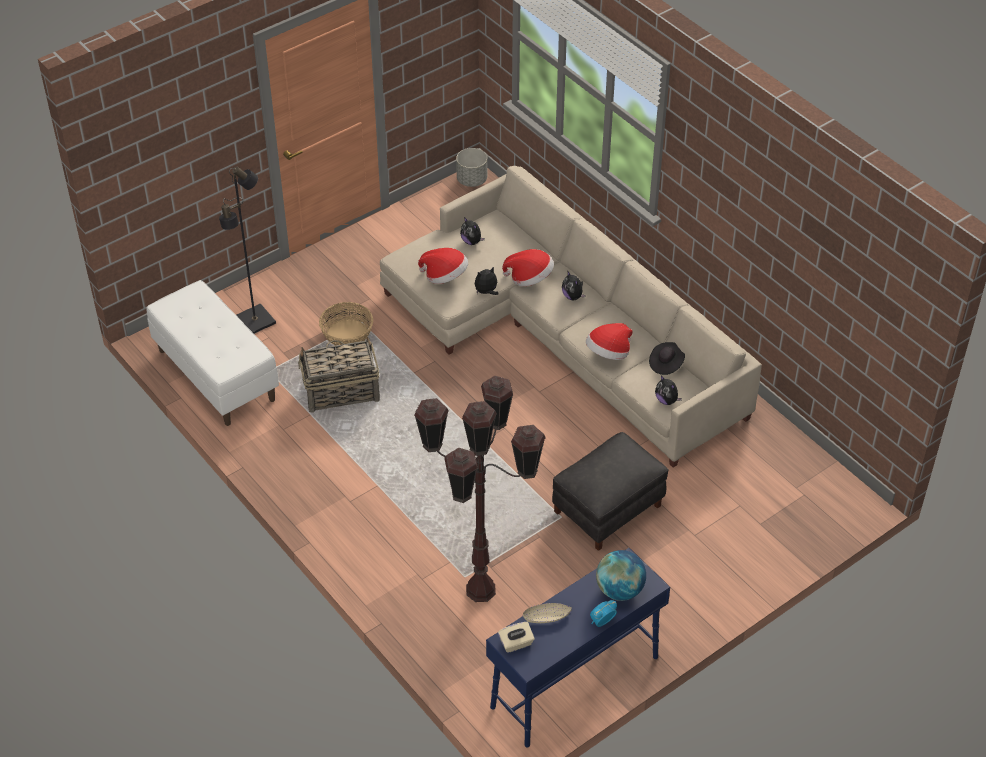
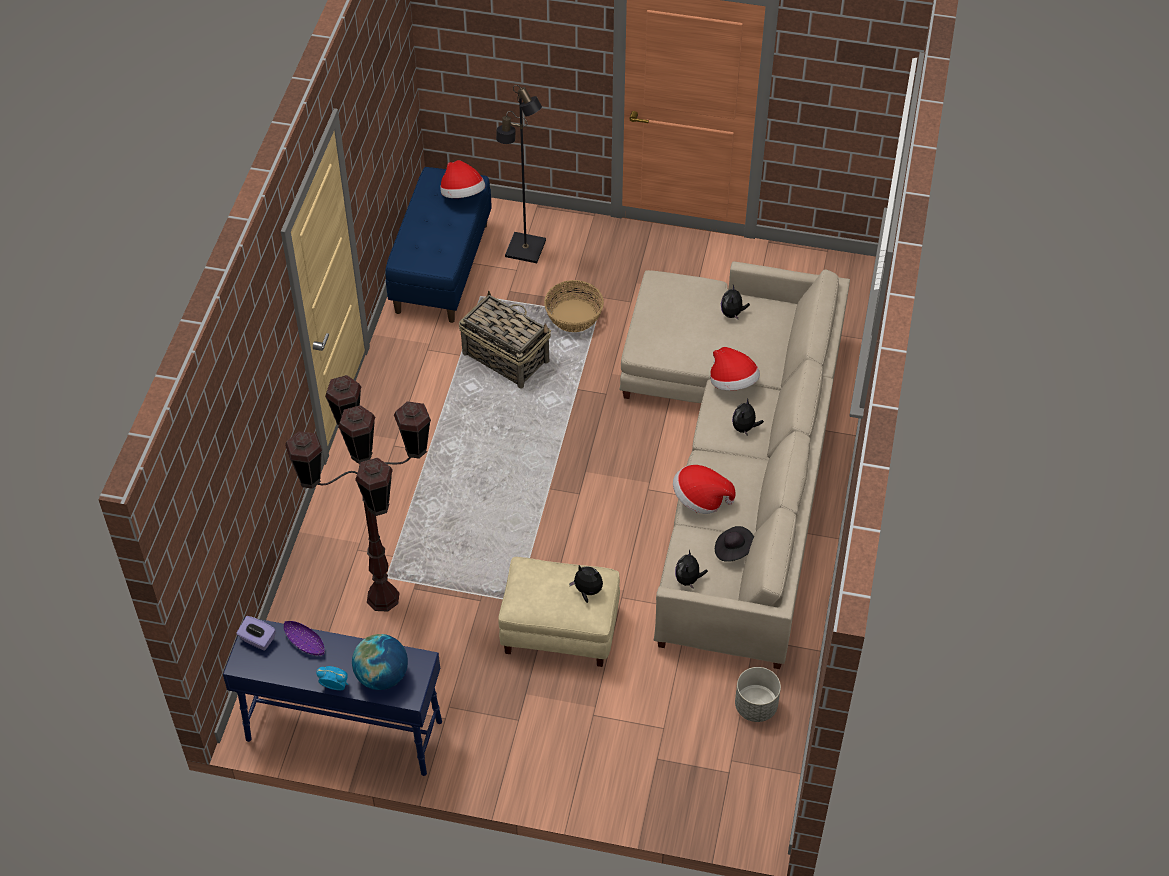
camera: 50 degrees right, 5 degrees up
white bench [147,280,279,426] -> blue bench [385,167,492,323]
hat [418,248,468,284] -> hat moved to [440,160,485,198]
grey planter [456,148,487,187] -> grey planter moved to [735,667,781,722]
plush toy [475,266,499,295] -> plush toy moved to [569,565,603,603]
beige tissue box [498,622,535,653] -> purple tissue box [237,616,276,651]
beige bowl [523,603,572,623] -> purple bowl [284,621,325,656]
black ottoman [552,432,669,551] -> beige ottoman [498,557,620,667]

